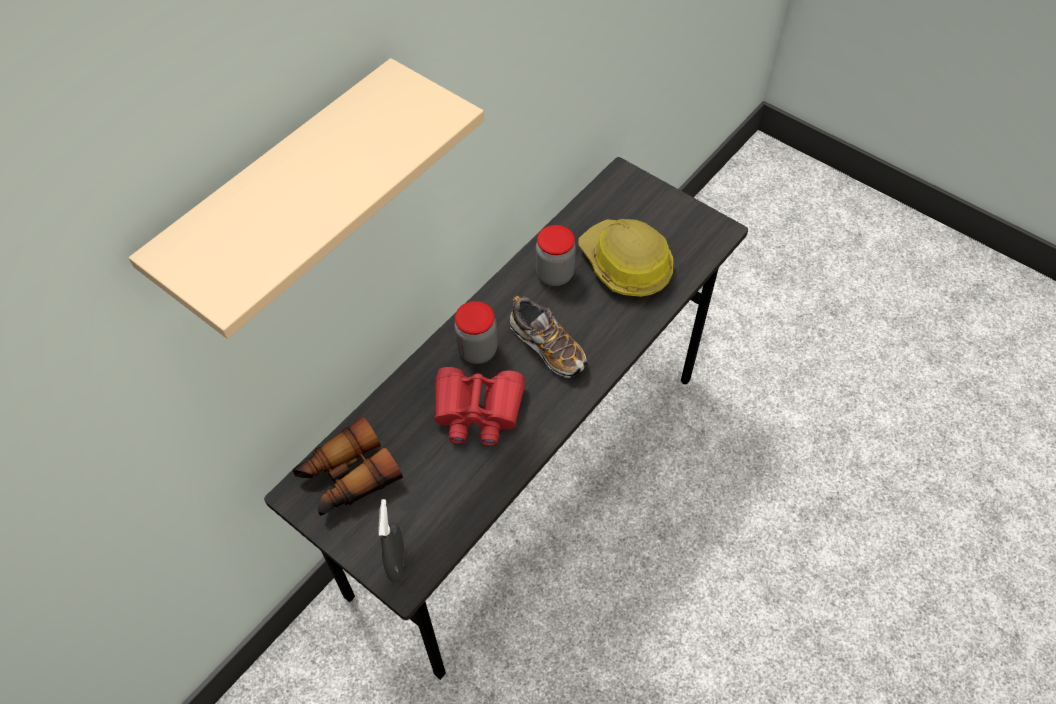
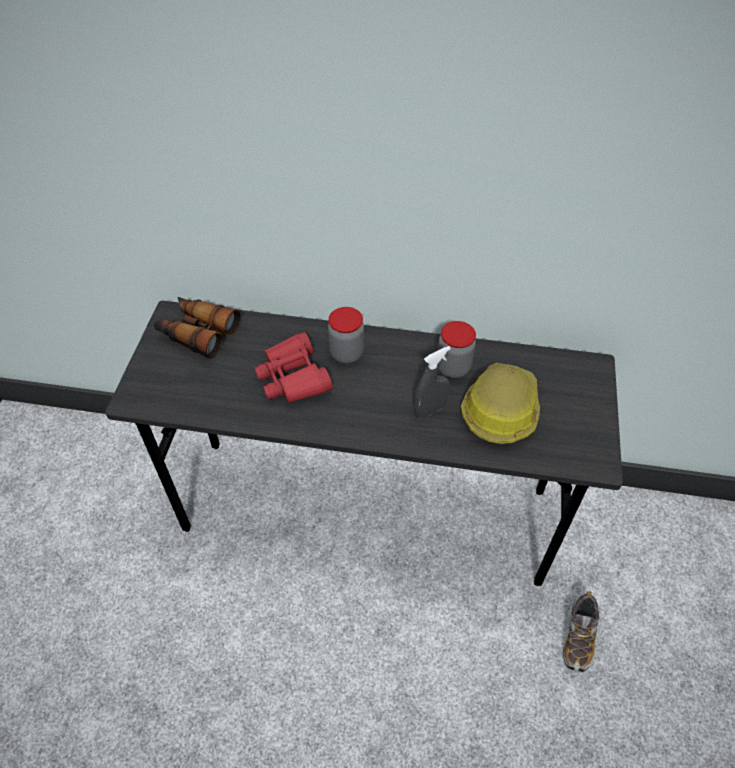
camera: 60 degrees right, 5 degrees down
beige shelf [129,58,484,339] -> none
grey spray bottle [379,499,404,582] -> grey spray bottle moved to [414,346,451,419]
shoe [510,296,587,378] -> shoe moved to [563,591,599,672]

